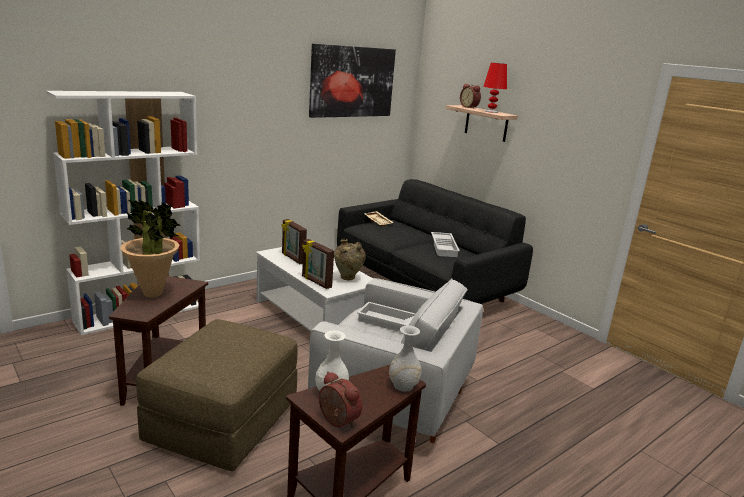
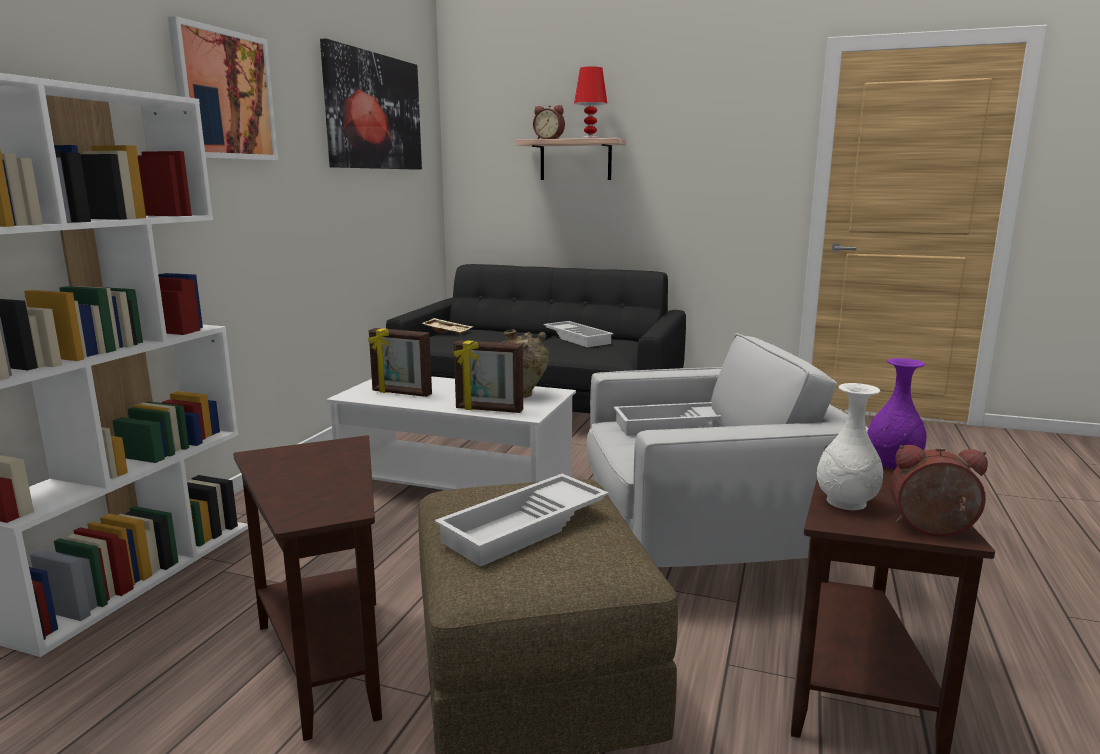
camera: 30 degrees left, 5 degrees down
potted plant [120,199,181,298] -> none
white vase [389,325,421,392] -> purple vase [867,358,927,469]
none -> picture [168,16,278,160]
none -> white tray [435,474,609,567]

